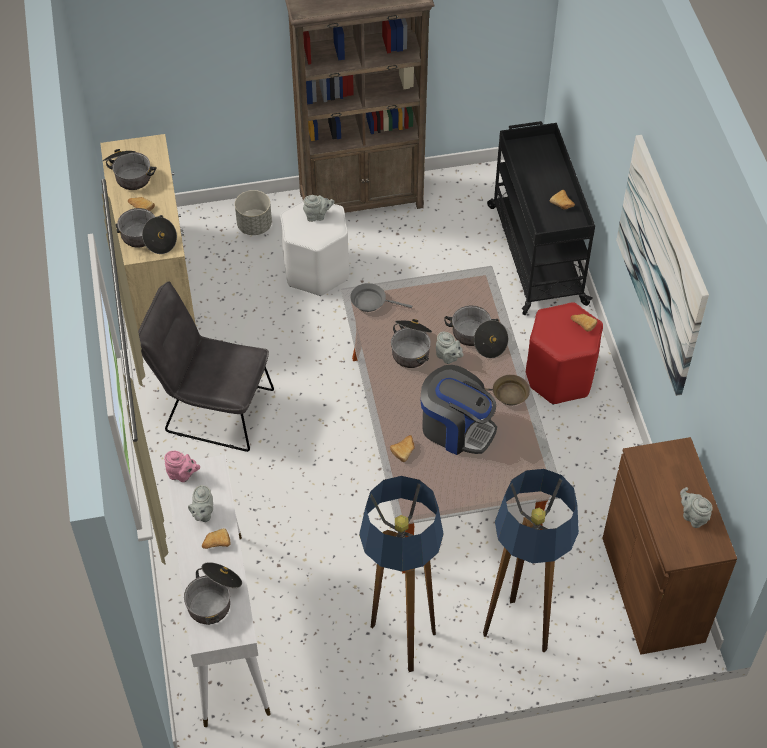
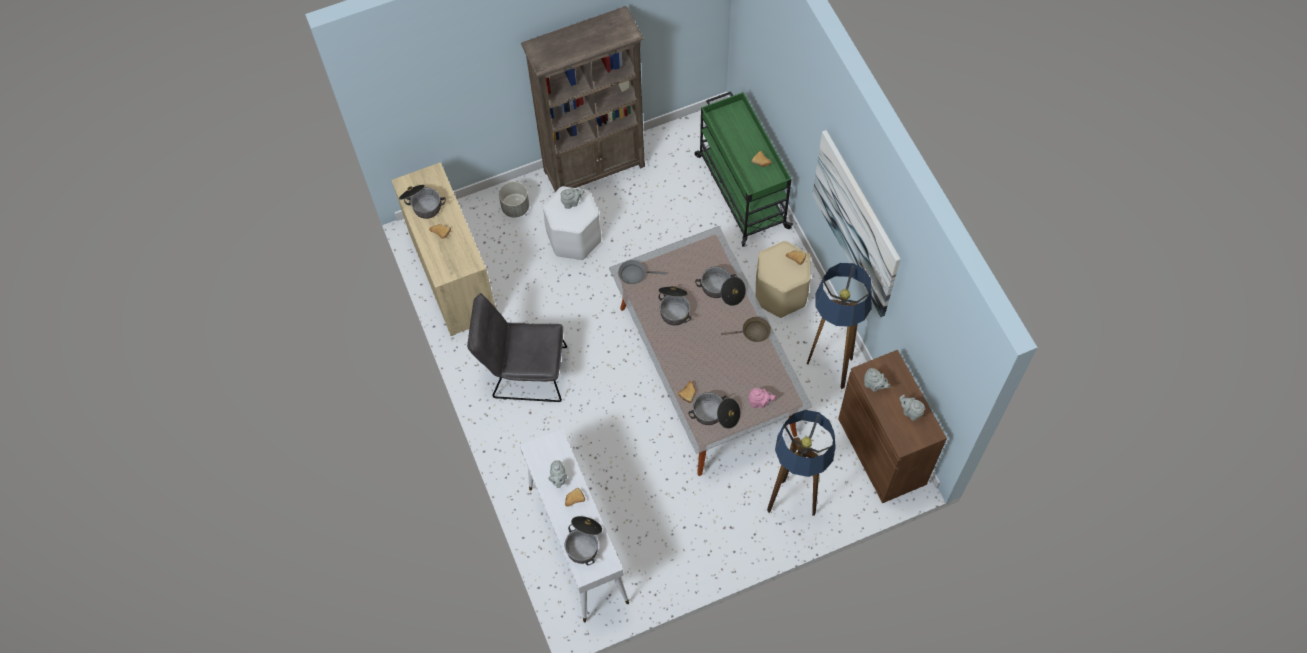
camera: 10 degrees left, 10 degrees up
cooking pot [116,208,177,254] -> cooking pot moved to [688,392,741,429]
pink teapot [164,451,200,482] -> pink teapot moved to [748,388,776,408]
floor lamp [359,476,444,672] -> floor lamp moved to [807,263,872,389]
coffee machine [421,365,497,455] -> none
grey teapot [436,332,464,364] -> grey teapot moved to [864,368,890,392]
black cart [487,121,595,315] -> green cart [694,91,793,247]
red stool [526,302,603,405] -> beige stool [756,241,811,318]

